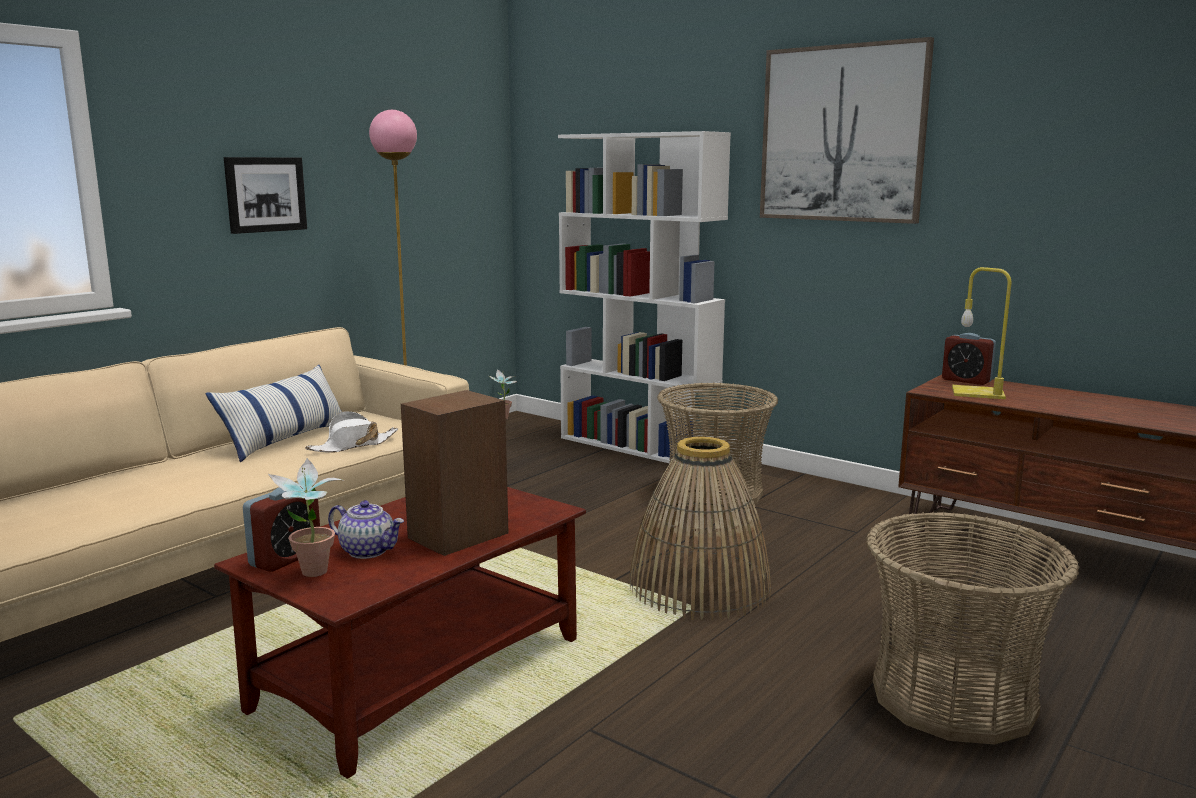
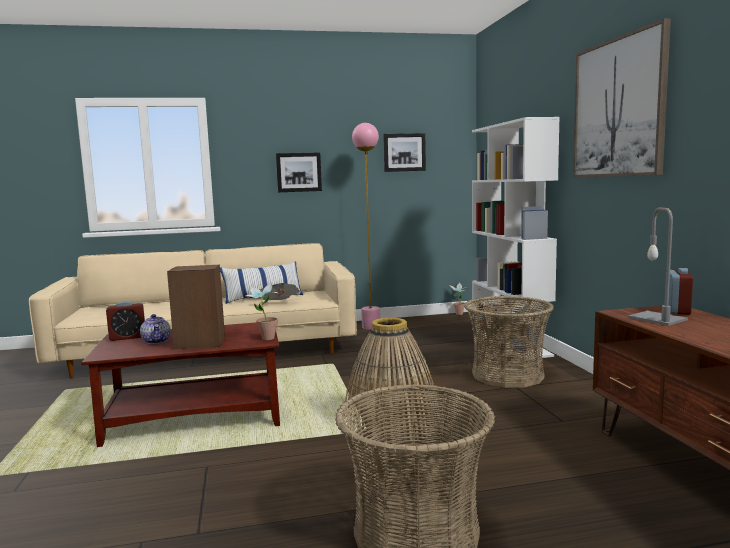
camera: 40 degrees right, 5 degrees down
potted plant [268,458,344,577] -> potted plant moved to [244,283,279,340]
white hat [305,411,398,453] -> newspaper [260,283,300,300]
alarm clock [942,333,996,385] -> alarm clock turned 150 degrees counterclockwise [664,268,693,315]
yellow table lamp [952,267,1011,399] -> grey table lamp [628,207,688,326]
none -> picture [383,133,426,172]

